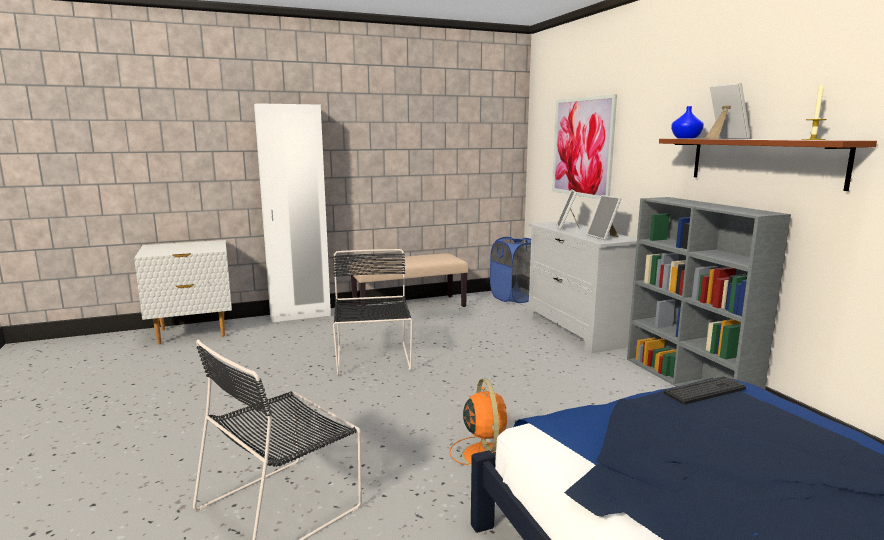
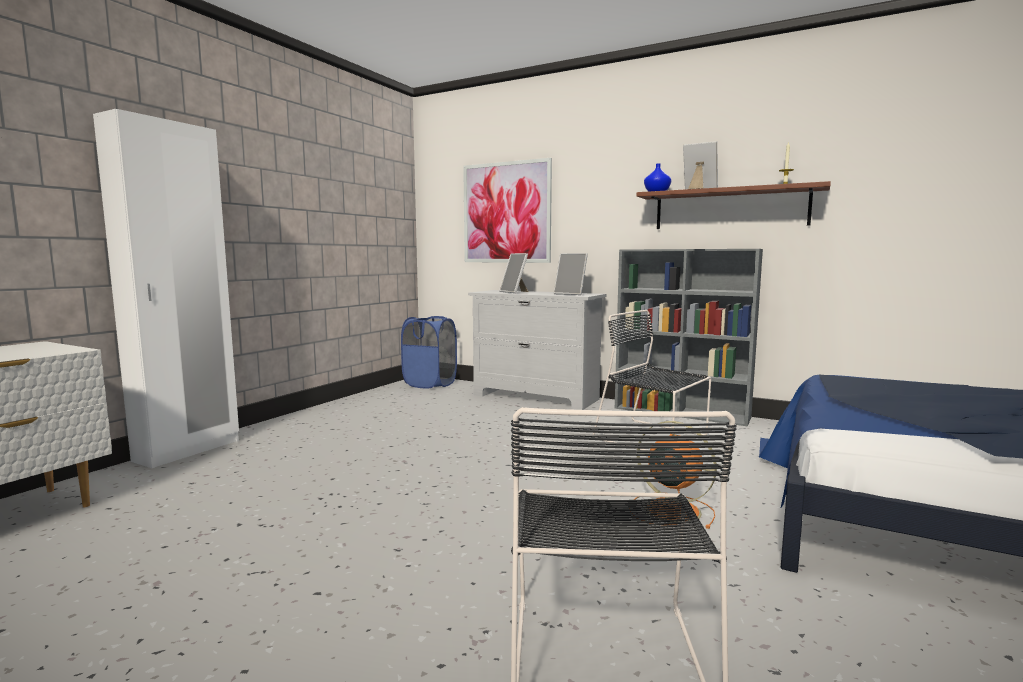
camera: 40 degrees left, 5 degrees down
black chair [333,249,413,375] -> black chair moved to [593,310,711,450]
beige bench [349,253,469,307] -> none
keyboard [664,377,746,405] -> none

